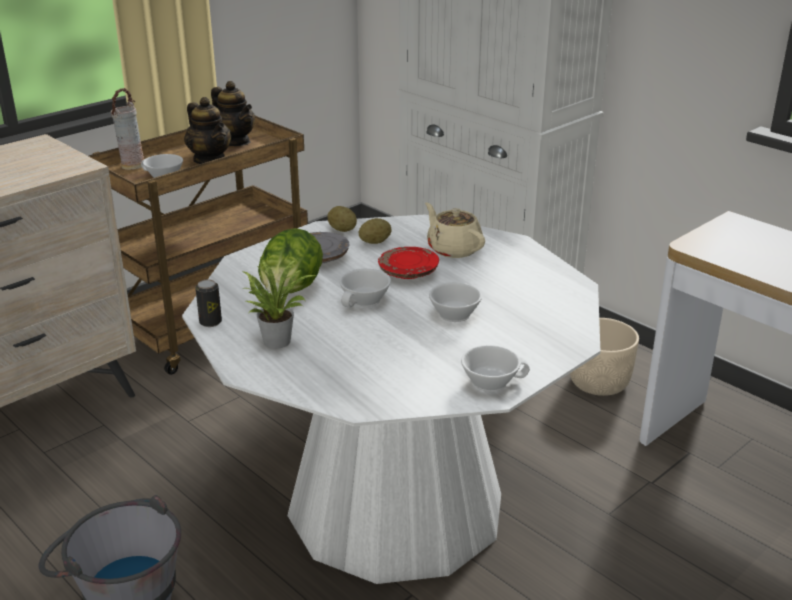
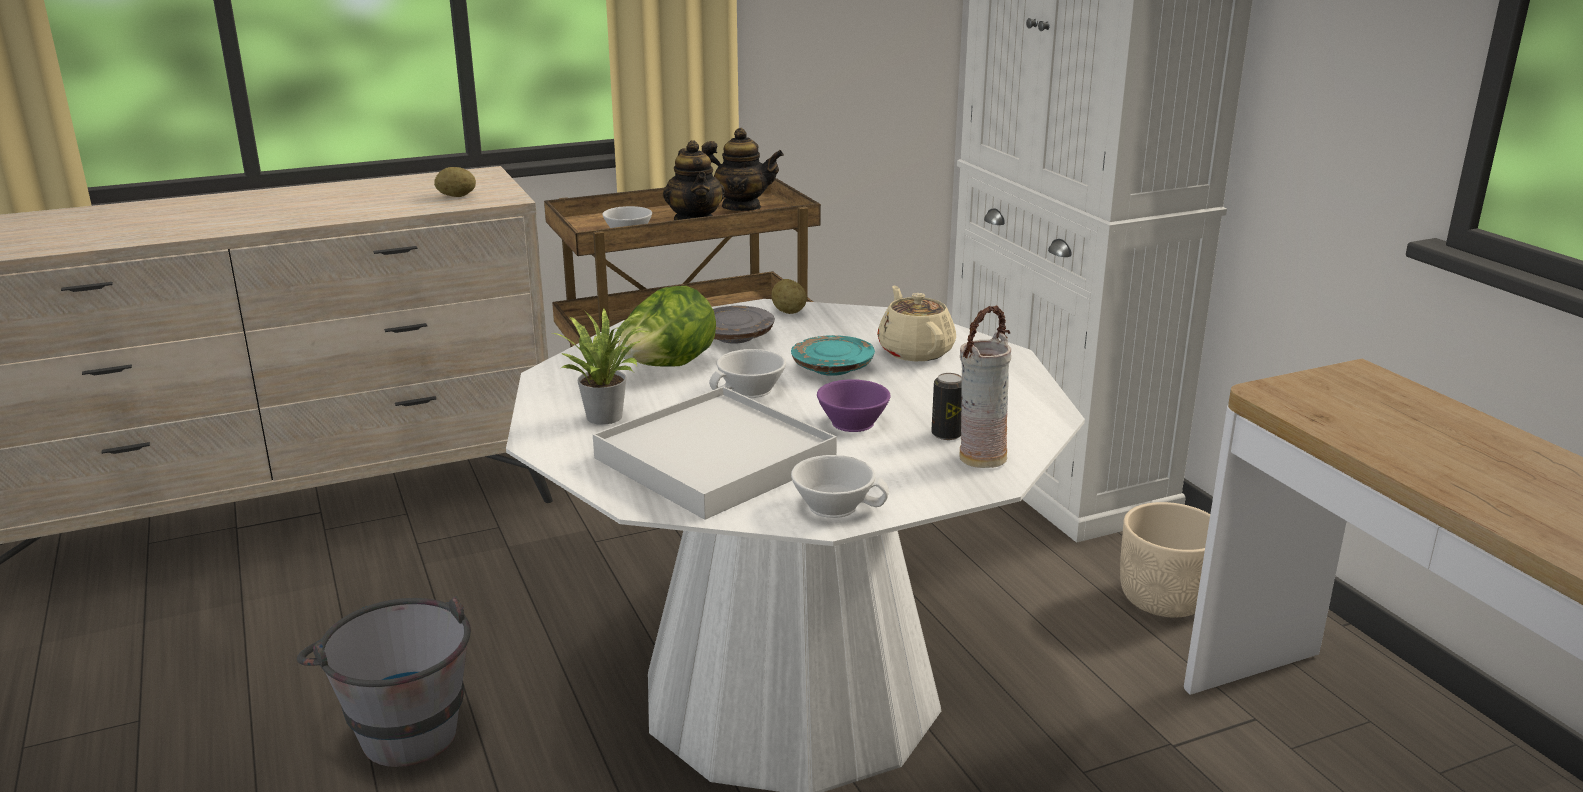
camera: 20 degrees right, 5 degrees down
vase [111,88,144,170] -> vase moved to [960,306,1011,468]
can [195,279,222,327] -> can moved to [931,373,962,440]
teapot [211,81,255,146] -> teapot turned 60 degrees counterclockwise [702,128,784,211]
potato [359,218,391,244] -> potato moved to [434,167,476,197]
red plate [378,247,439,279] -> turquoise plate [791,335,875,376]
white cup [429,282,482,322] -> purple cup [817,379,891,432]
none -> white tray [593,386,837,520]

